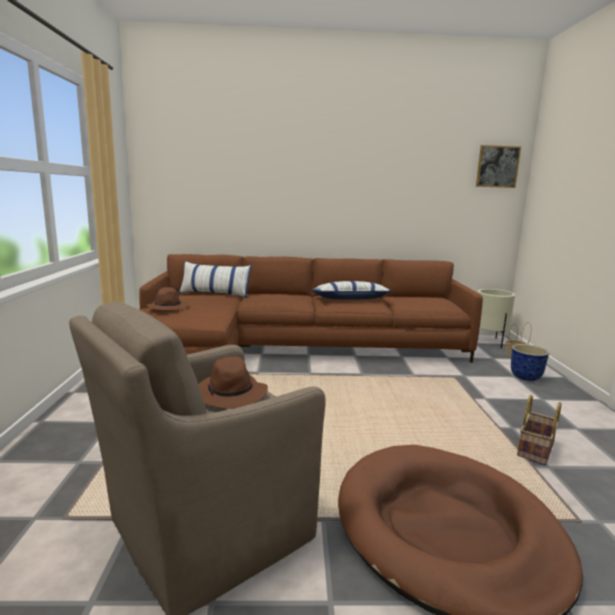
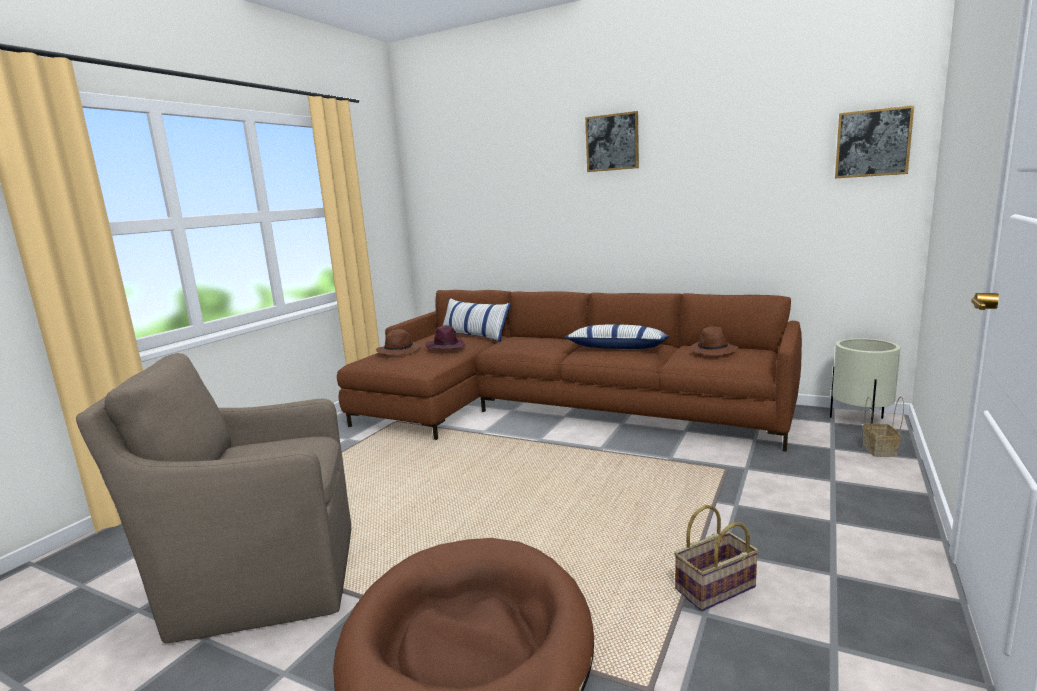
camera: 30 degrees right, 0 degrees up
brown hat [198,357,268,409] -> brown hat moved to [689,326,738,355]
planter [511,344,549,381] -> none
none -> purple hat [425,325,466,350]
none -> picture [585,111,639,172]

